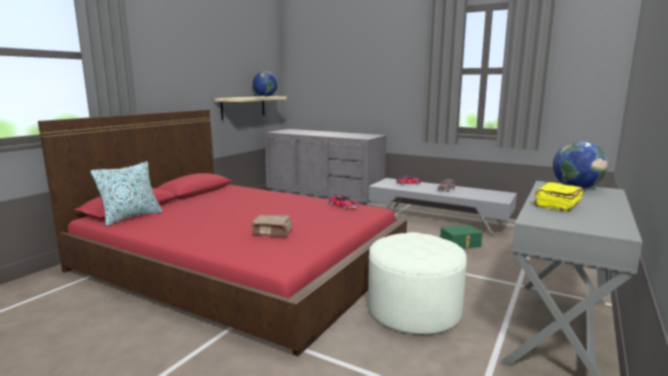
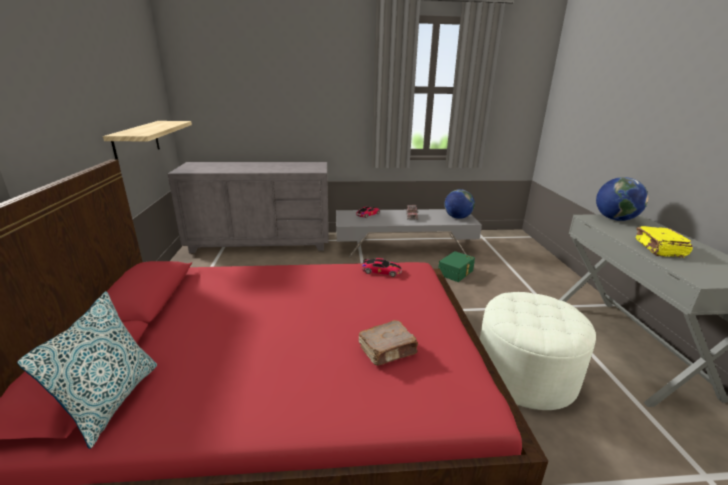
camera: 35 degrees left, 10 degrees up
globe [253,71,278,97] -> globe moved to [445,189,475,219]

